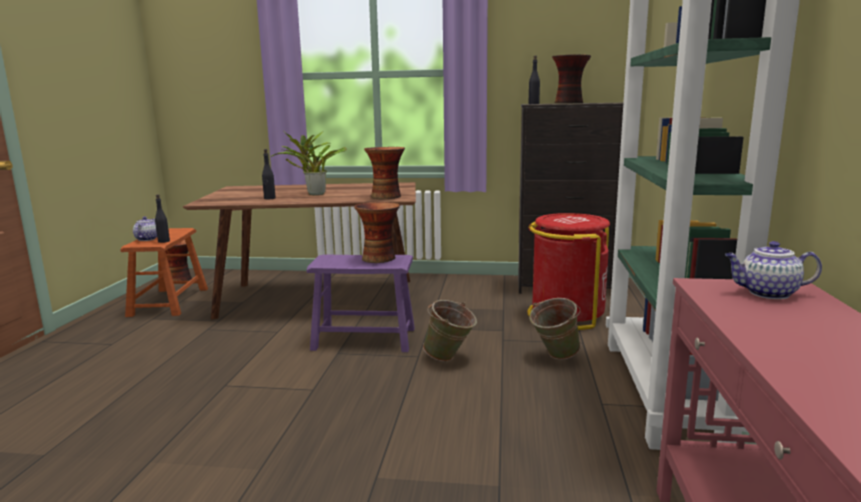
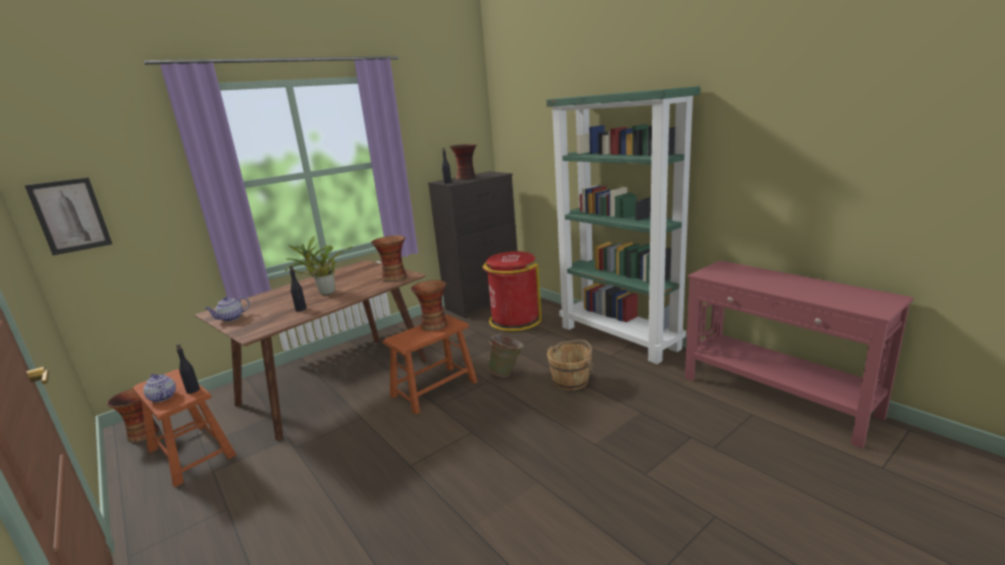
camera: 45 degrees left, 5 degrees up
purple stool [307,254,415,352] -> brown stool [382,315,478,414]
green bucket [529,298,581,360] -> none
teapot [725,241,822,299] -> teapot moved to [205,297,250,322]
none -> picture [25,177,112,255]
none -> brown bucket [547,340,594,390]

